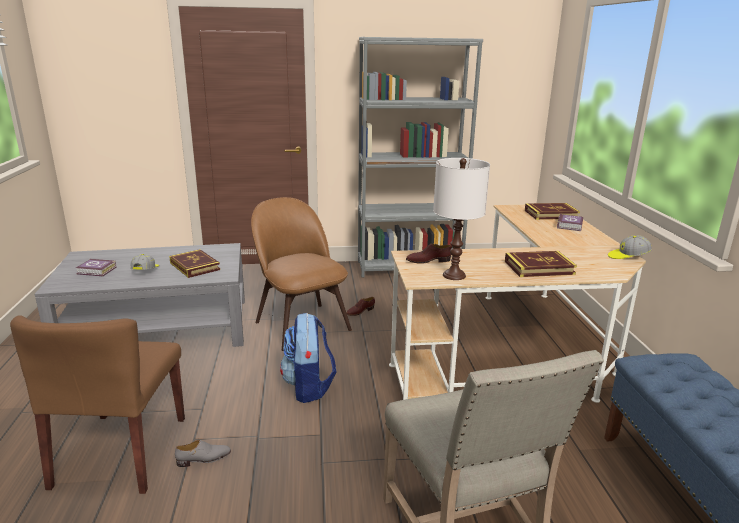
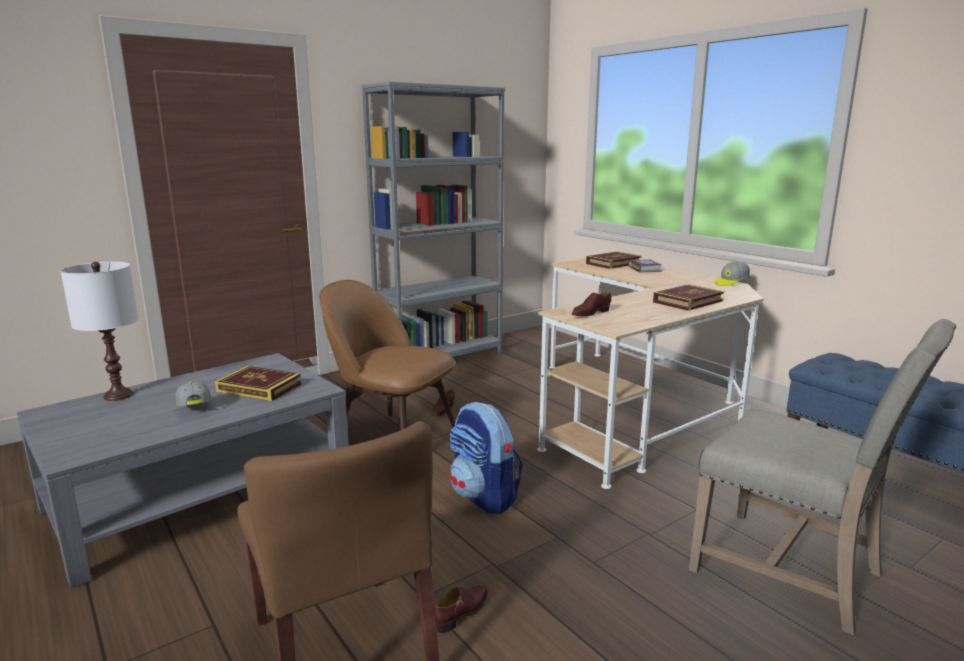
camera: 30 degrees left, 5 degrees down
book [76,259,116,276] -> none
grey shoe [175,440,231,467] -> brown shoe [435,585,488,633]
white table lamp [433,158,490,280] -> white table lamp moved to [60,262,139,401]

